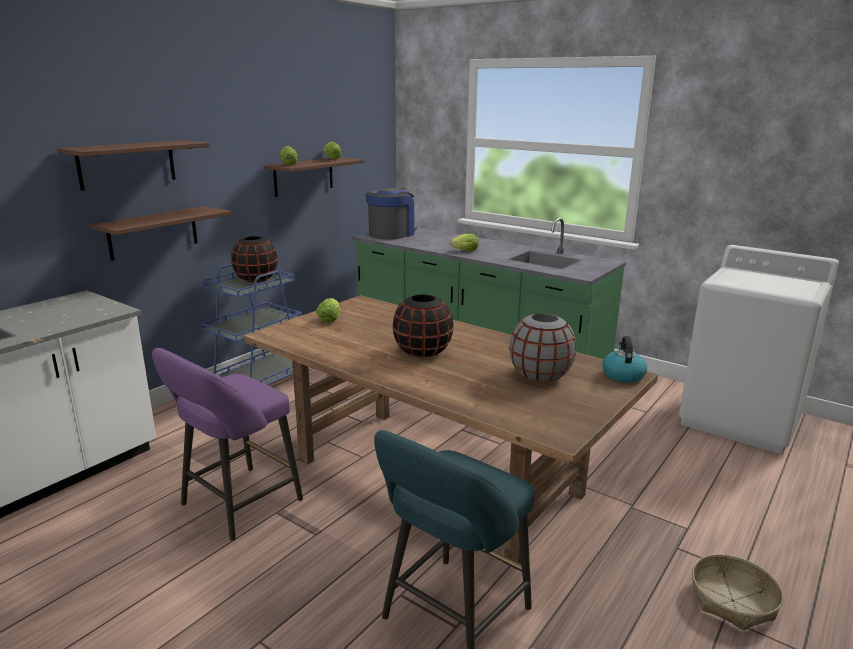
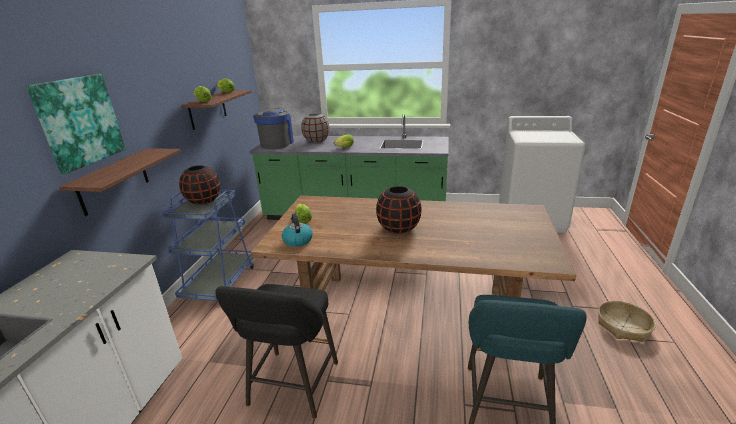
camera: 25 degrees left, 5 degrees up
shelf [57,140,210,191] -> picture [26,74,126,174]
purple stool [152,348,303,541] -> black stool [215,284,338,419]
grey vase [509,313,576,382] -> grey vase moved to [301,113,330,143]
kettle [602,336,647,383] -> kettle moved to [282,213,313,247]

